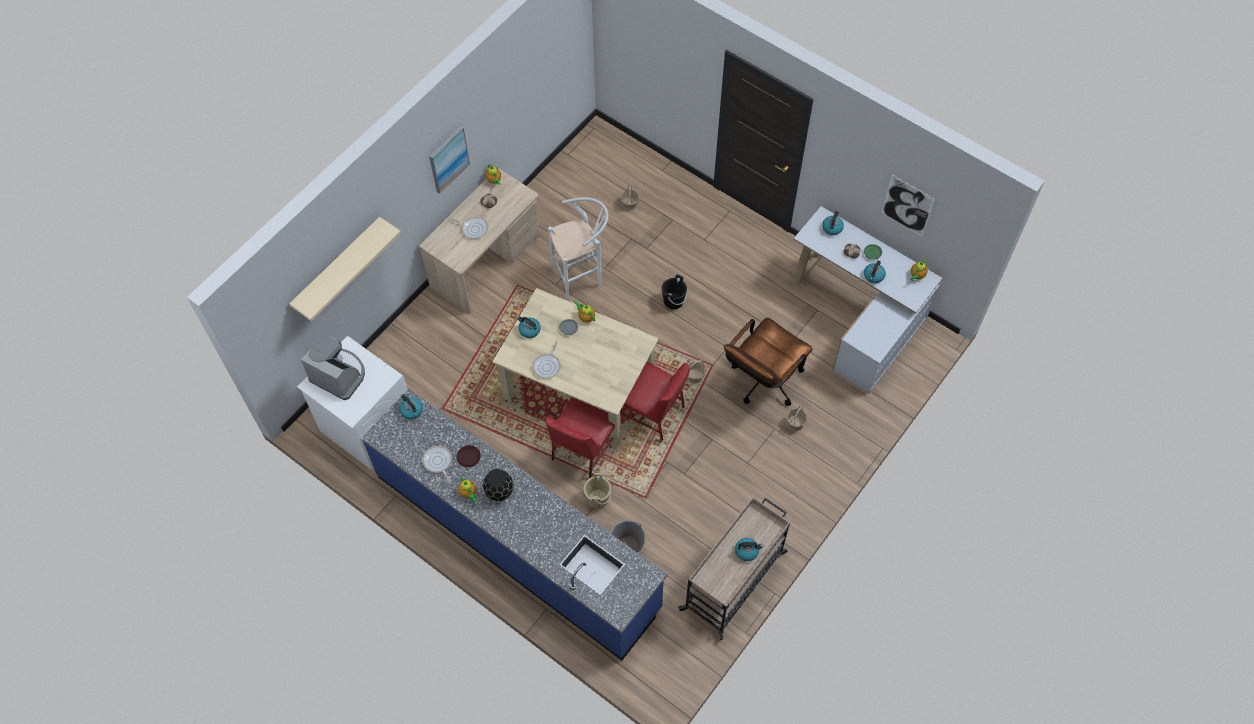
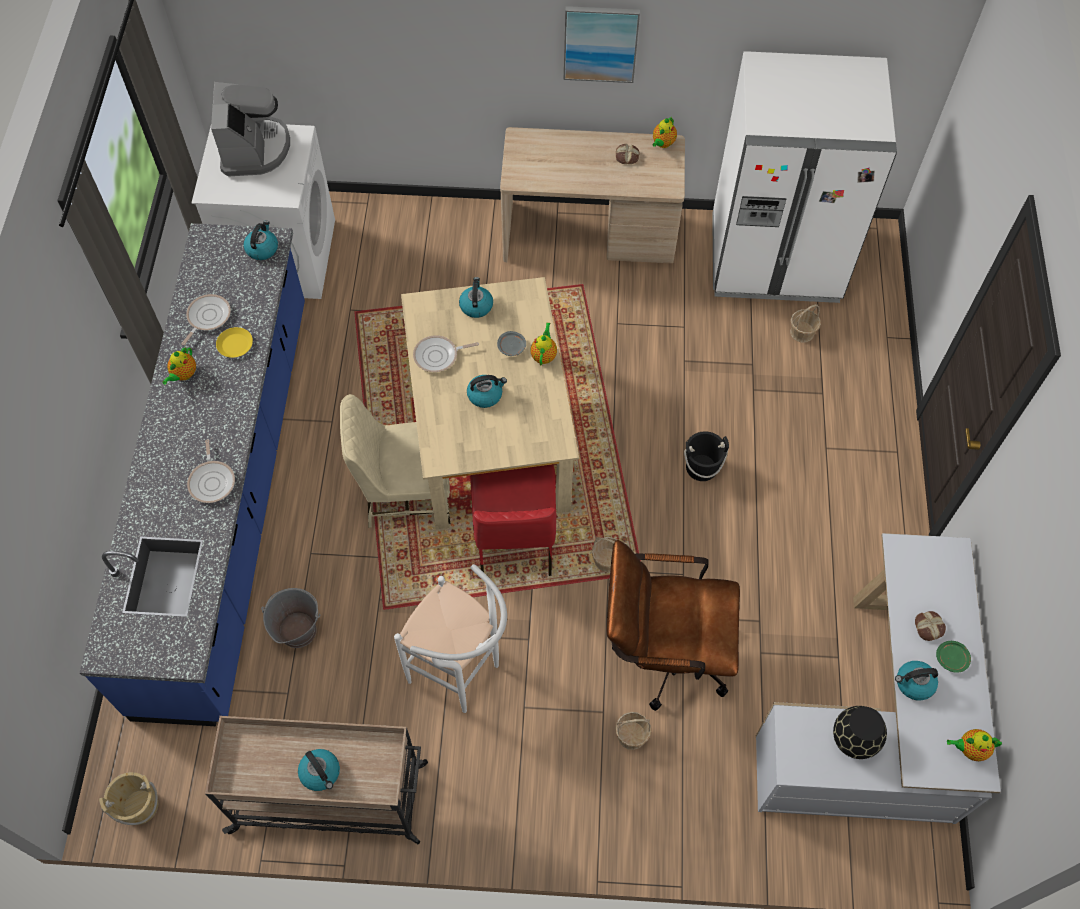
camera: 55 degrees right, 0 degrees up
beige shelf [289,217,401,321] -> none
frying pan [450,217,488,239] -> frying pan moved to [187,439,235,503]
brown plate [456,445,481,467] -> yellow plate [216,327,253,358]
black vase [483,469,513,501] -> black vase moved to [833,706,887,759]
red chair [546,397,615,478] -> beige chair [340,394,450,528]
white stool [548,197,609,300] -> white stool moved to [394,564,507,713]
beige bucket [584,473,611,509] -> beige bucket moved to [99,772,158,825]
kettle [822,210,844,235] -> kettle moved to [467,375,507,408]
picture [881,175,935,237] -> none
none -> white fridge [712,51,897,303]

